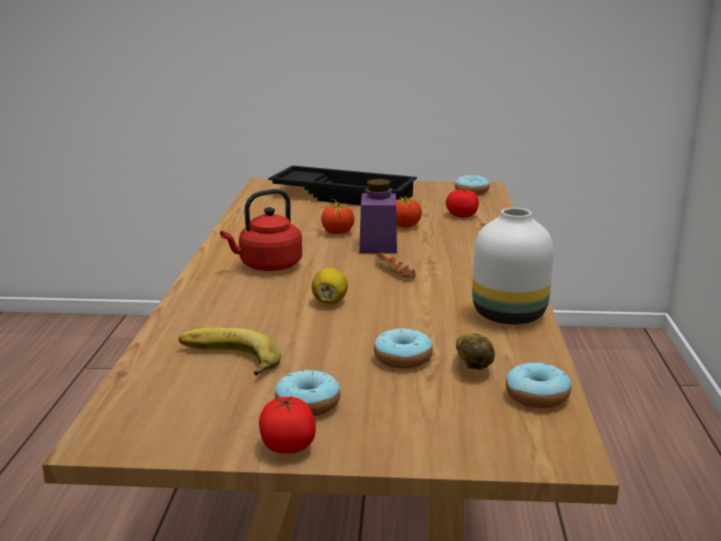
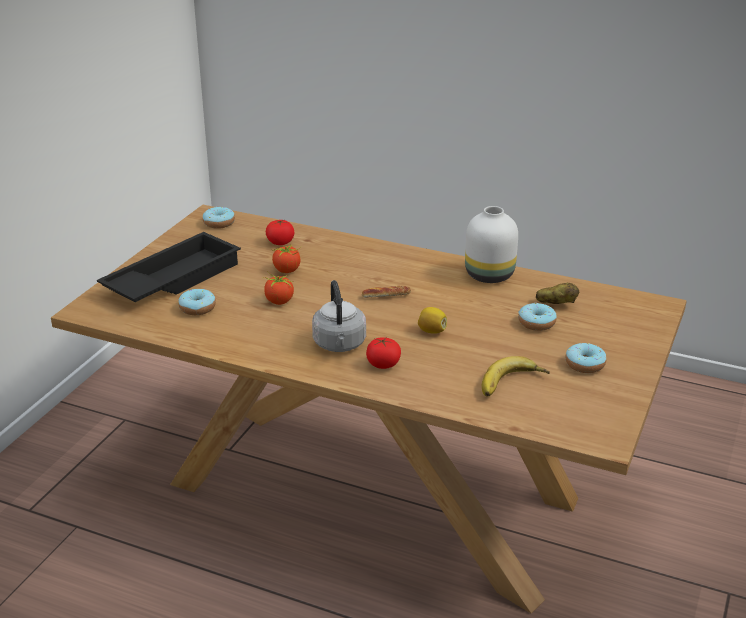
camera: 70 degrees left, 10 degrees up
red kettle [220,189,302,271] -> grey kettle [312,280,366,352]
tomato [259,395,316,453] -> tomato moved to [366,337,401,369]
purple jar [359,179,397,254] -> none
donut [506,362,571,408] -> donut moved to [178,289,216,315]

